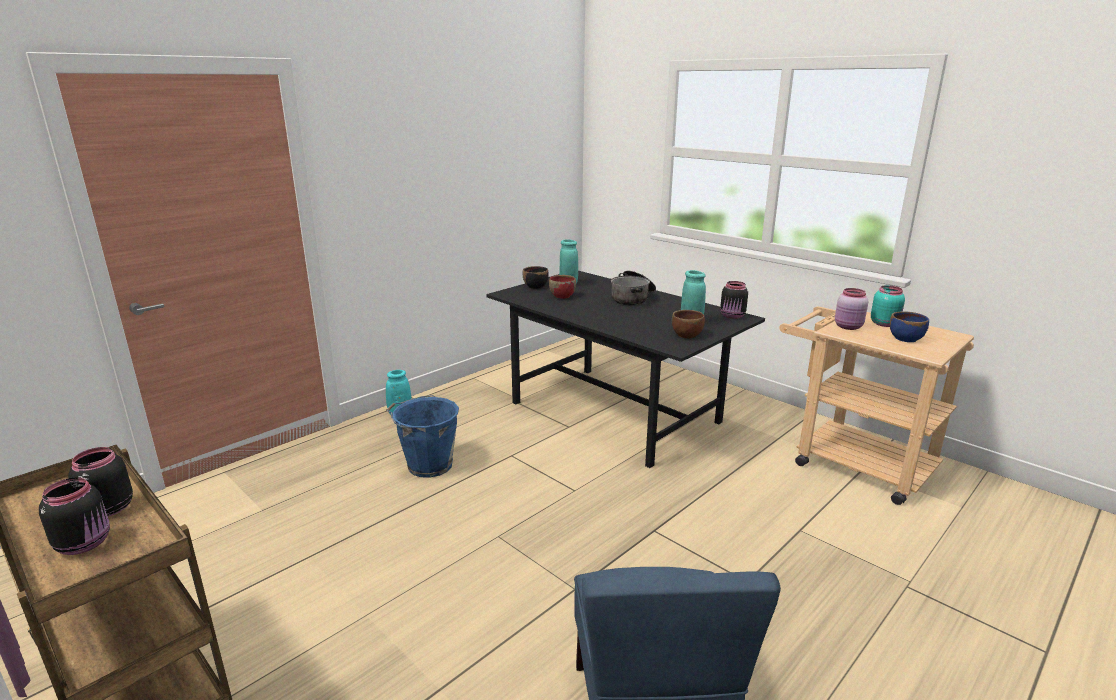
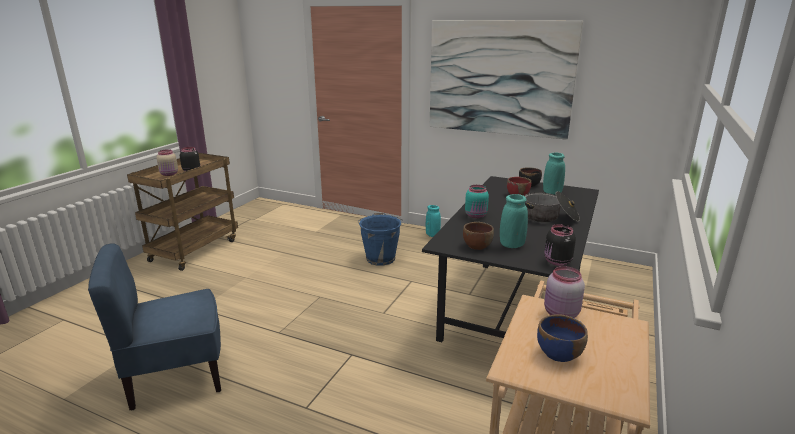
camera: 70 degrees right, 0 degrees up
black jar [39,477,110,555] -> beige jar [157,149,178,176]
turquoise jar [871,285,905,327] -> turquoise jar moved to [465,185,489,218]
none -> picture [430,20,583,140]

